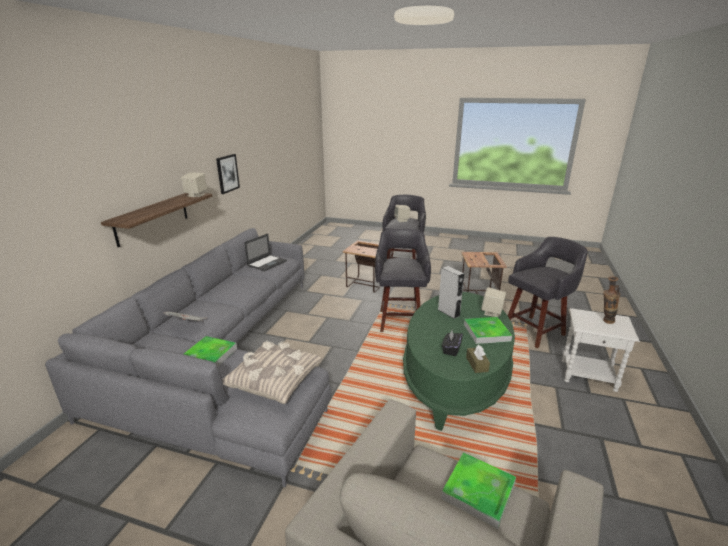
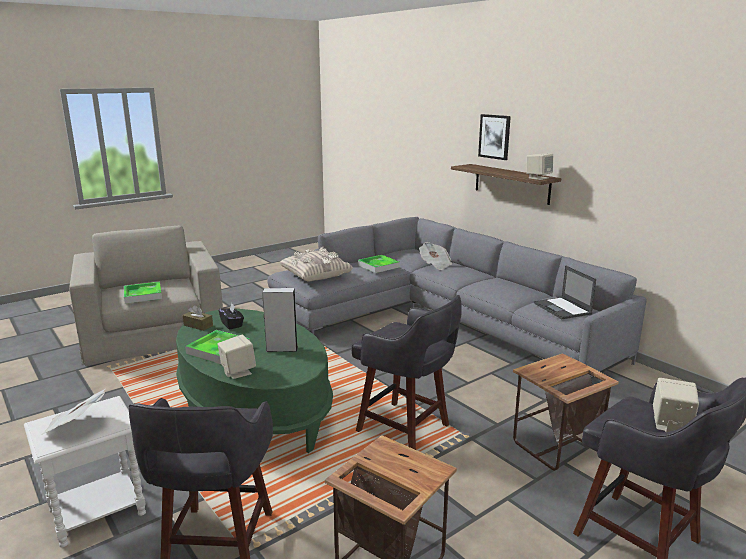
camera: 125 degrees right, 5 degrees down
picture [216,154,240,194] -> picture moved to [478,114,511,160]
vase [603,277,620,324] -> newspaper [41,389,105,435]

